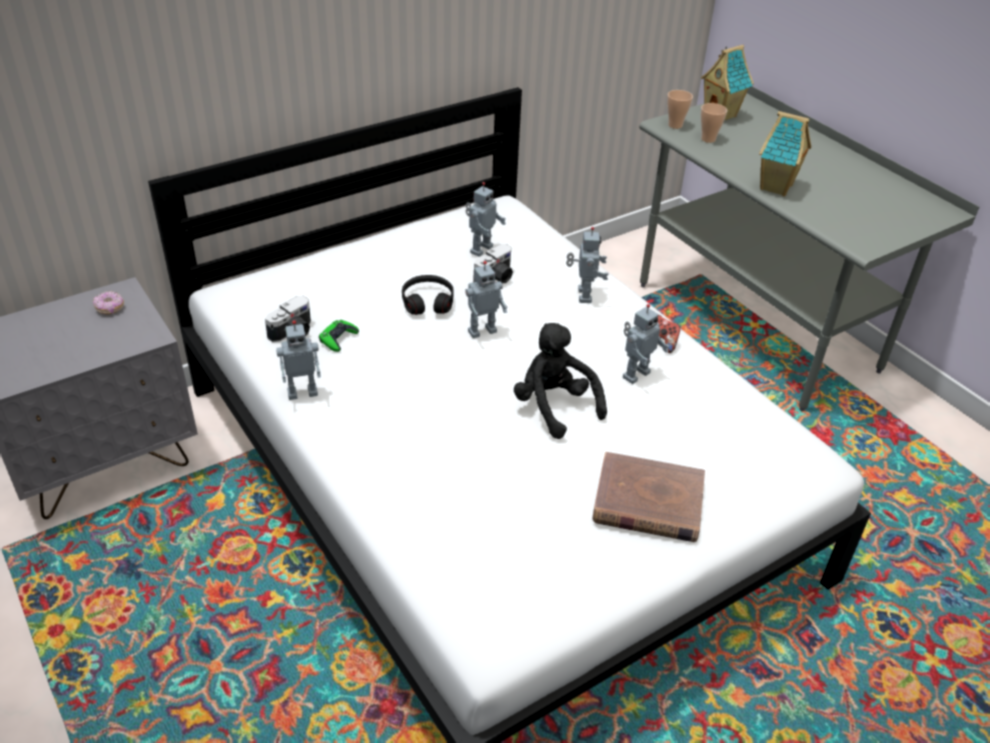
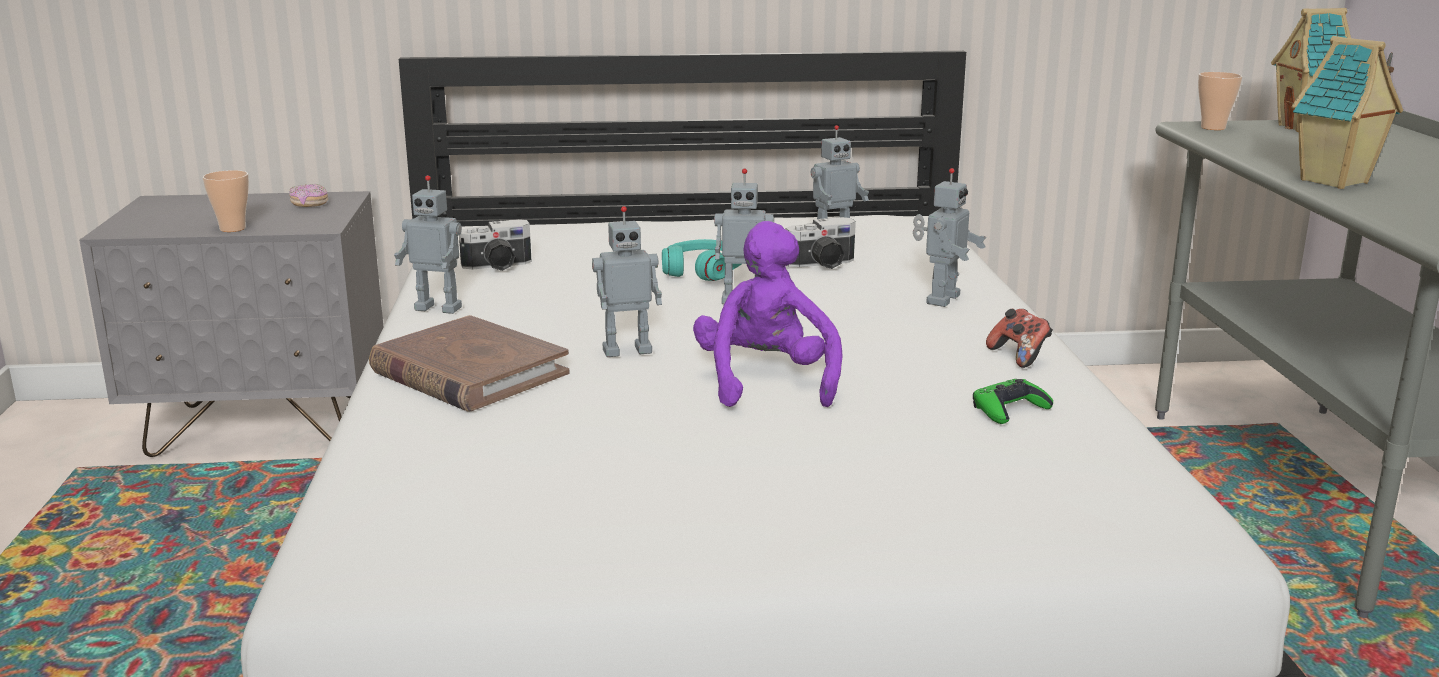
camera: 30 degrees right, 20 degrees down
green game controller [319,320,359,352] -> green game controller moved to [973,379,1053,424]
black headphones [402,275,454,315] -> turquoise headphones [662,239,741,281]
black plush toy [514,323,607,439] -> purple plush toy [693,221,842,407]
brown book [592,452,705,542] -> brown book moved to [369,315,570,411]
toy robot [623,304,669,384] -> toy robot moved to [592,206,662,357]
cup [701,103,727,143] -> cup moved to [202,170,249,232]

